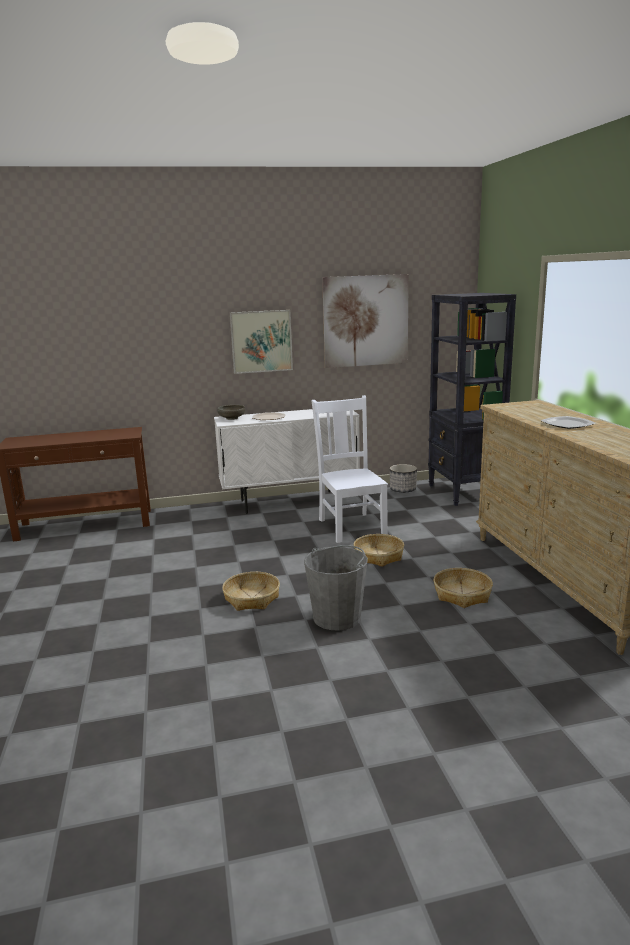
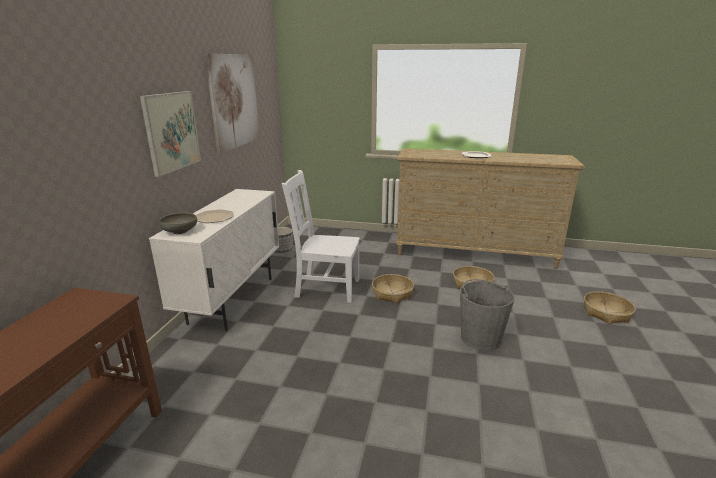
camera: 65 degrees left, 5 degrees up
basket [222,572,280,611] -> basket moved to [584,291,636,324]
black bookcase [428,293,516,506] -> none

